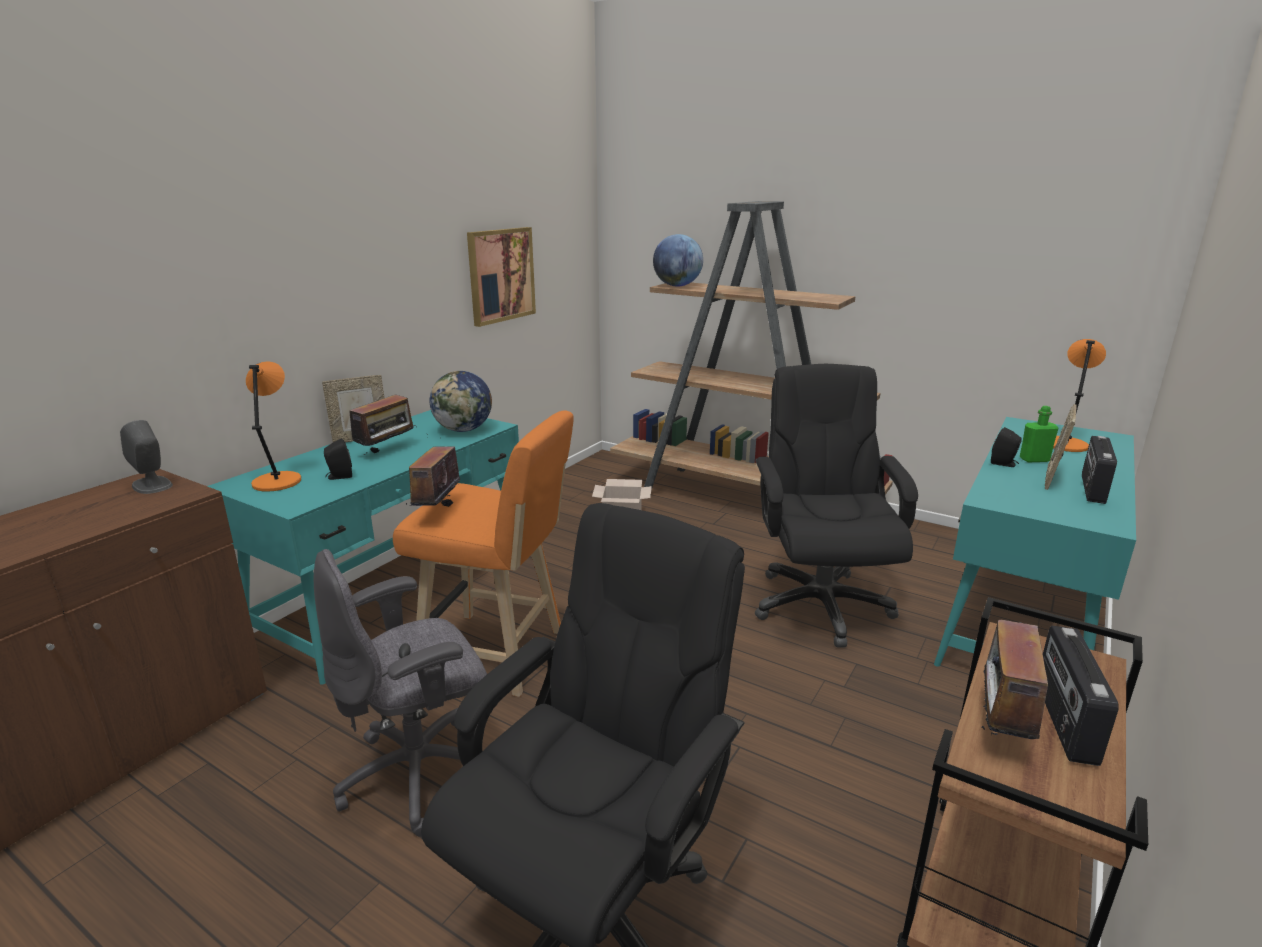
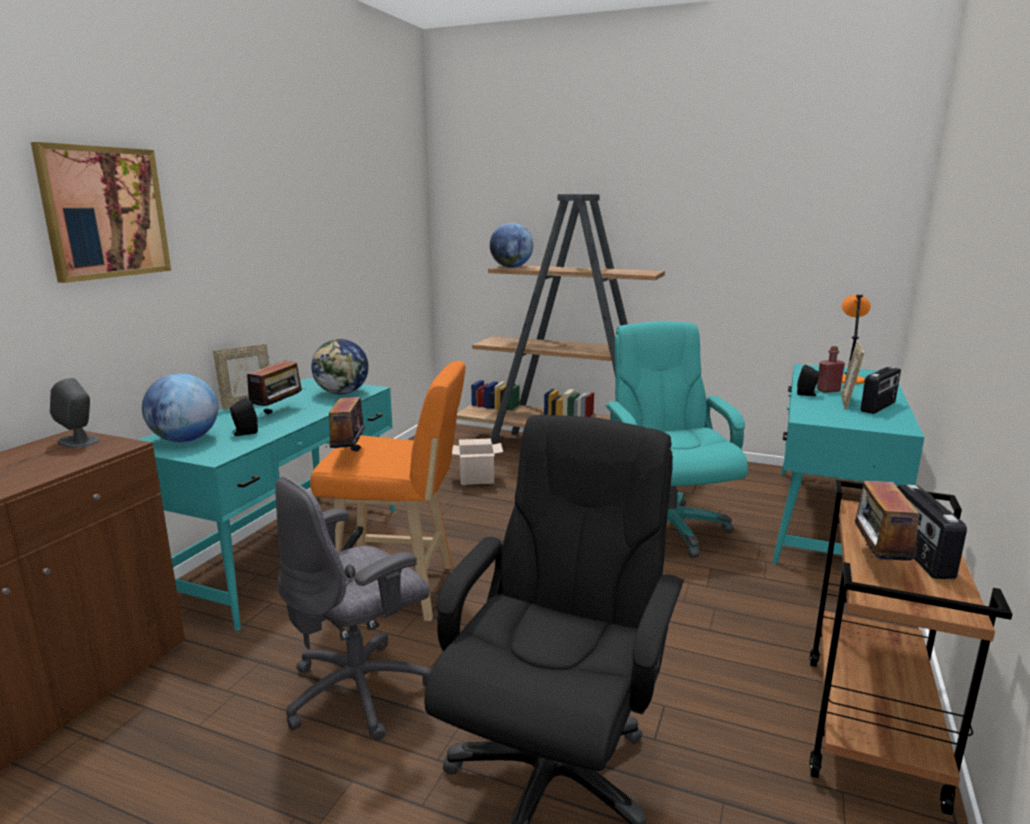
camera: 10 degrees left, 5 degrees down
orange table lamp [246,361,301,492] -> globe [142,373,218,442]
picture [467,227,536,327] -> picture moved to [31,142,171,283]
black office chair [755,364,918,648] -> turquoise office chair [605,321,748,558]
green bottle [1020,406,1058,462] -> red bottle [817,346,845,393]
radio [1082,436,1117,504] -> radio turned 150 degrees counterclockwise [860,366,901,414]

